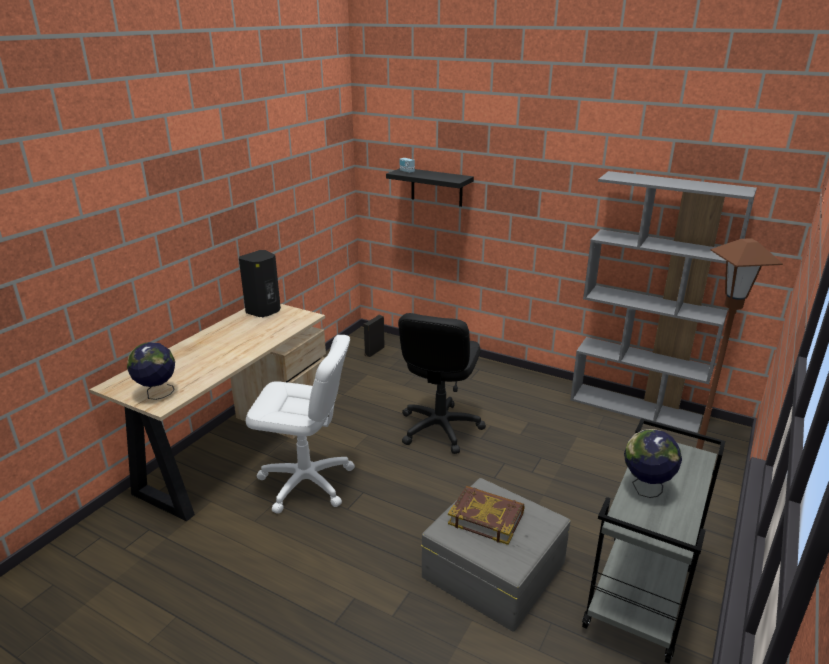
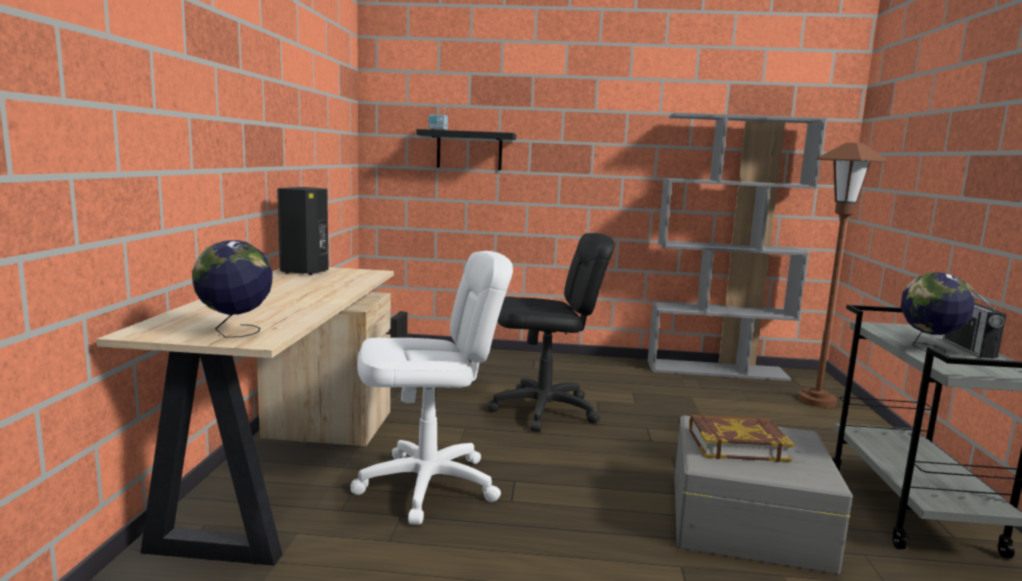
camera: 25 degrees left, 15 degrees down
black office chair [398,313,486,454] -> black office chair turned 90 degrees counterclockwise [487,233,615,432]
none -> radio [943,281,1007,359]

